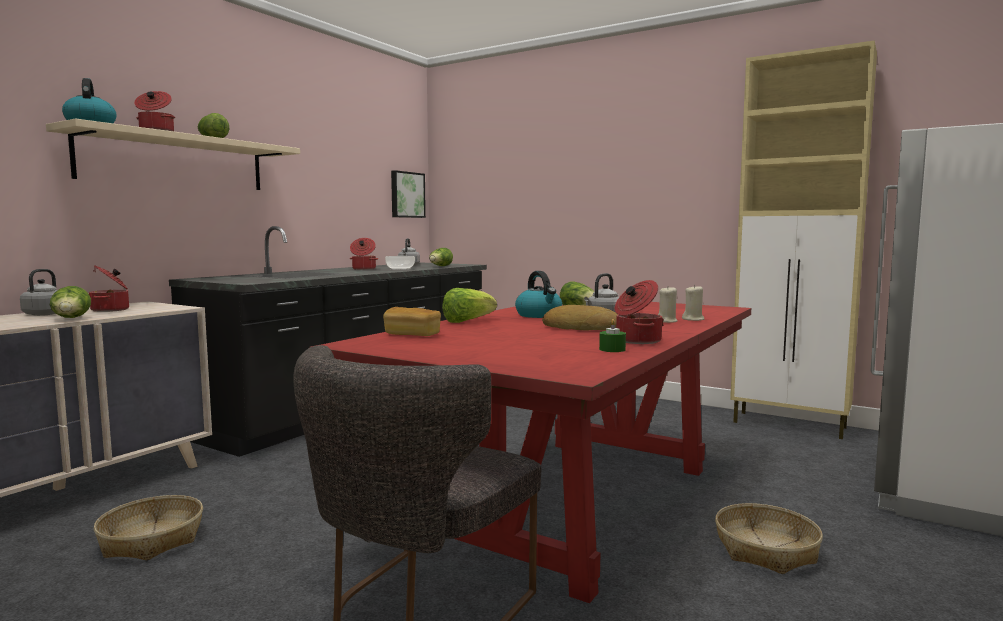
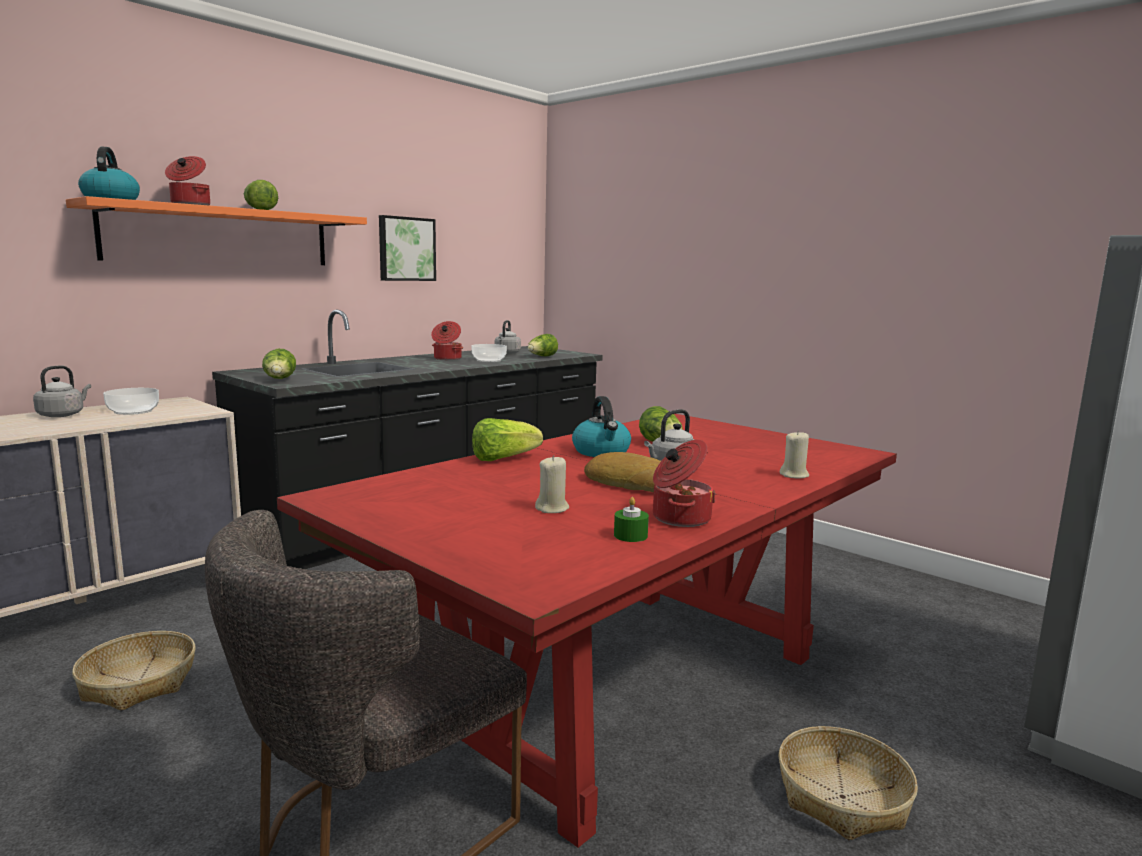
camera: 10 degrees right, 5 degrees up
beige shelf [46,118,300,190] -> orange shelf [66,196,367,265]
lettuce [50,286,91,318] -> lettuce moved to [262,349,296,379]
cooking pot [89,265,129,312] -> bowl [103,388,159,415]
bread [383,307,441,336] -> none
picture [391,170,426,218] -> picture moved to [379,215,436,281]
beige candle [658,288,678,323] -> beige candle moved to [535,455,569,513]
beige cabinet [730,40,877,439] -> none

